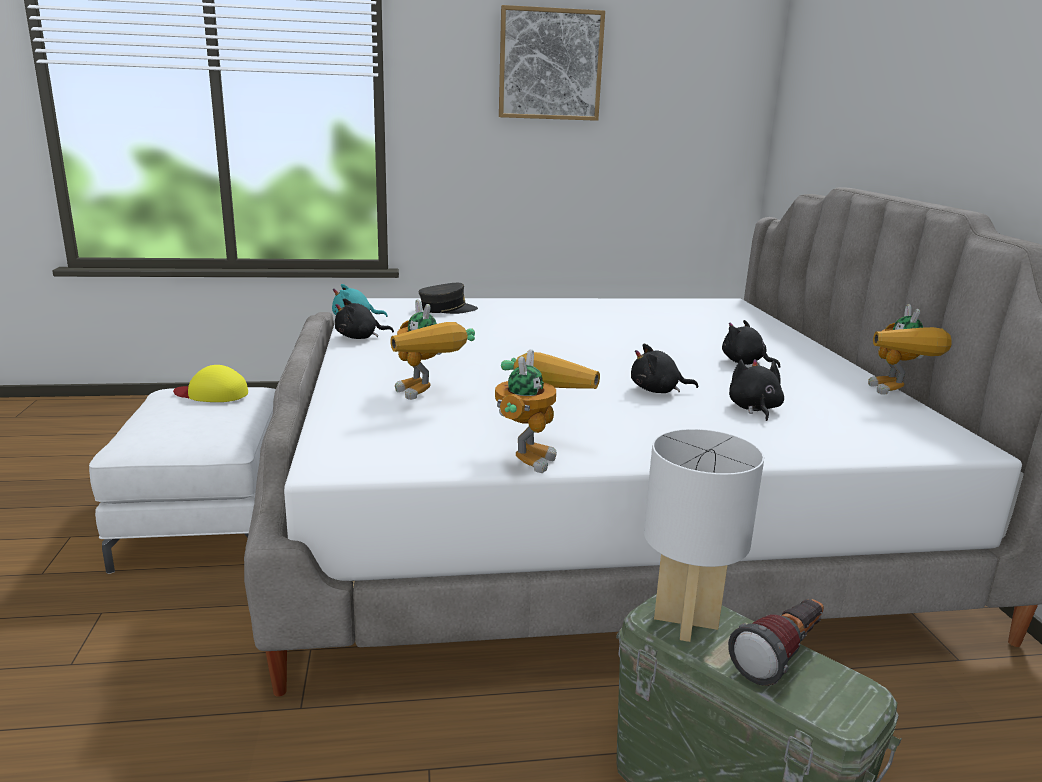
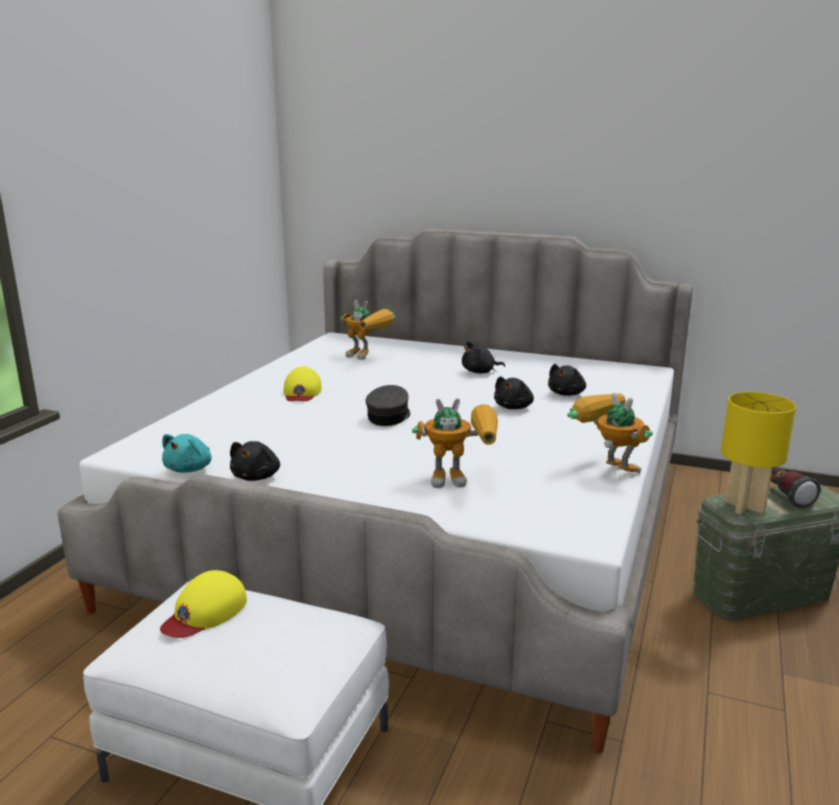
camera: 60 degrees left, 0 degrees up
grey cap [419,283,478,314] -> grey cap moved to [366,385,410,426]
picture [499,5,605,121] -> none
white table lamp [644,429,764,642] -> yellow table lamp [721,392,796,514]
black plush toy [729,359,784,421] -> black plush toy turned 90 degrees counterclockwise [548,364,586,396]
toy robot [868,304,952,394] -> toy robot moved to [340,299,396,360]
none -> yellow cap [283,366,322,401]

